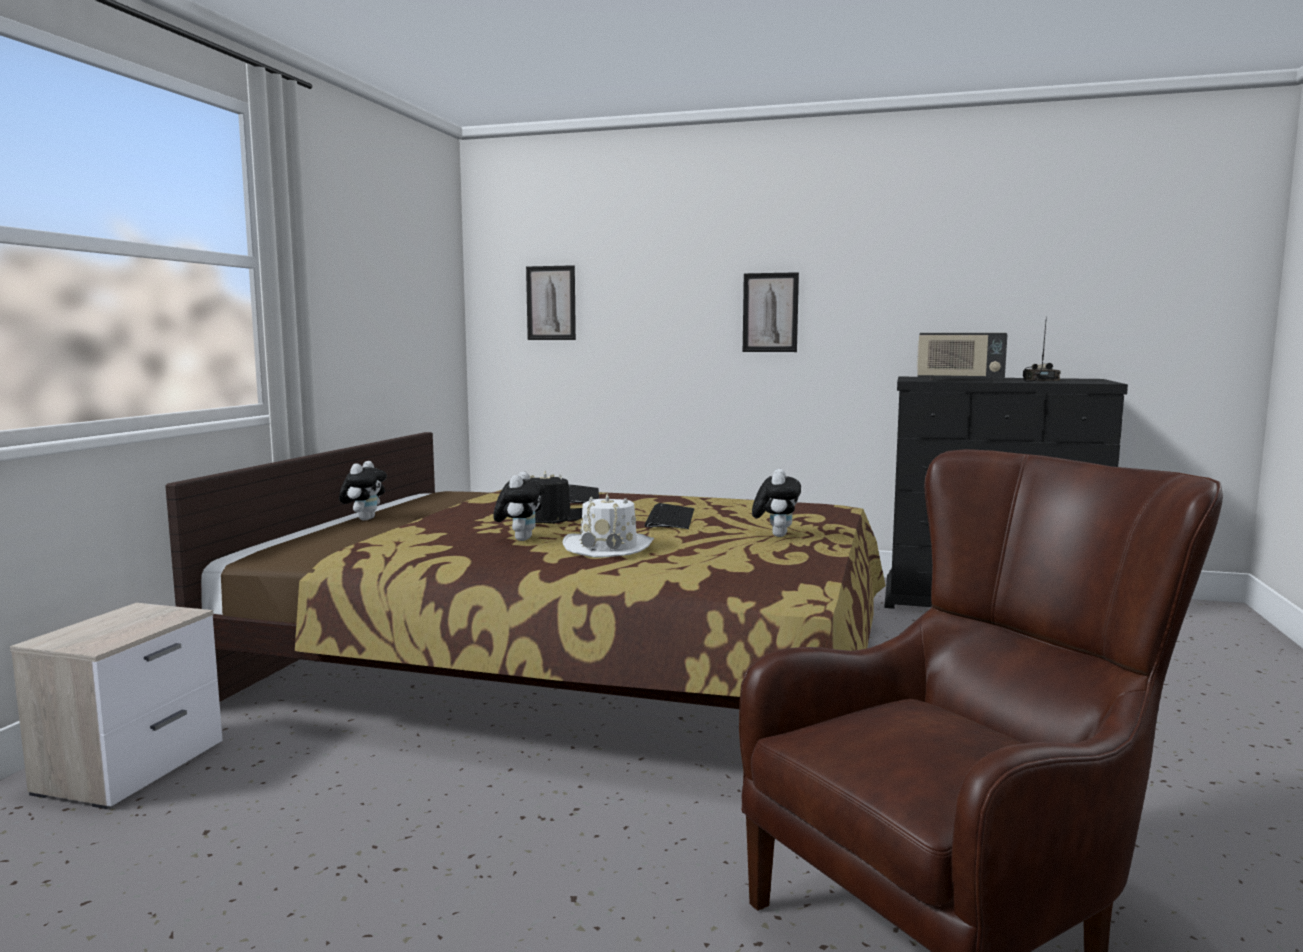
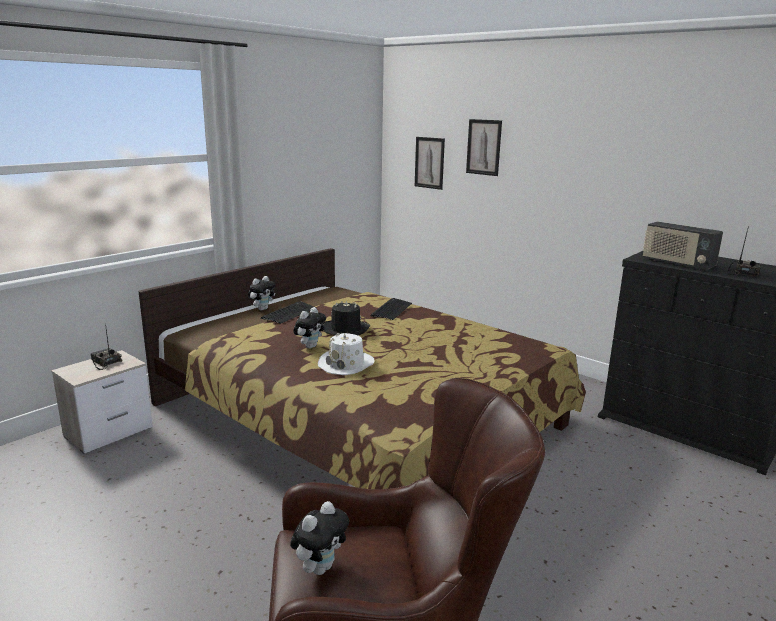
camera: 25 degrees right, 10 degrees up
keyboard [645,503,694,529] -> keyboard moved to [261,301,317,324]
picture [743,272,799,352] -> picture moved to [466,119,502,176]
plush toy [752,469,801,537] -> plush toy moved to [290,501,349,575]
none -> radio [90,324,122,370]

